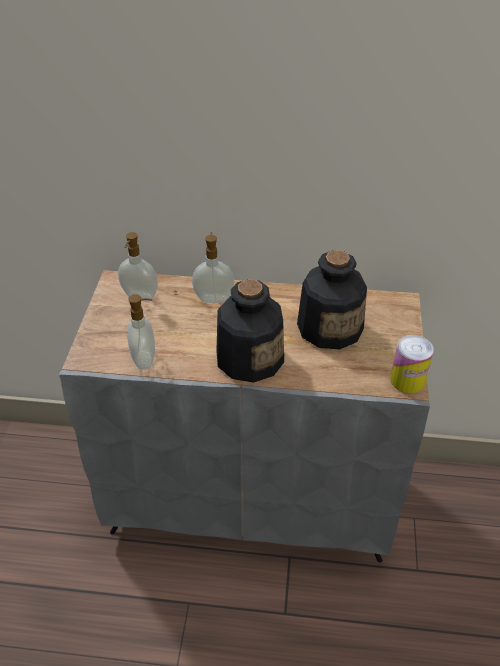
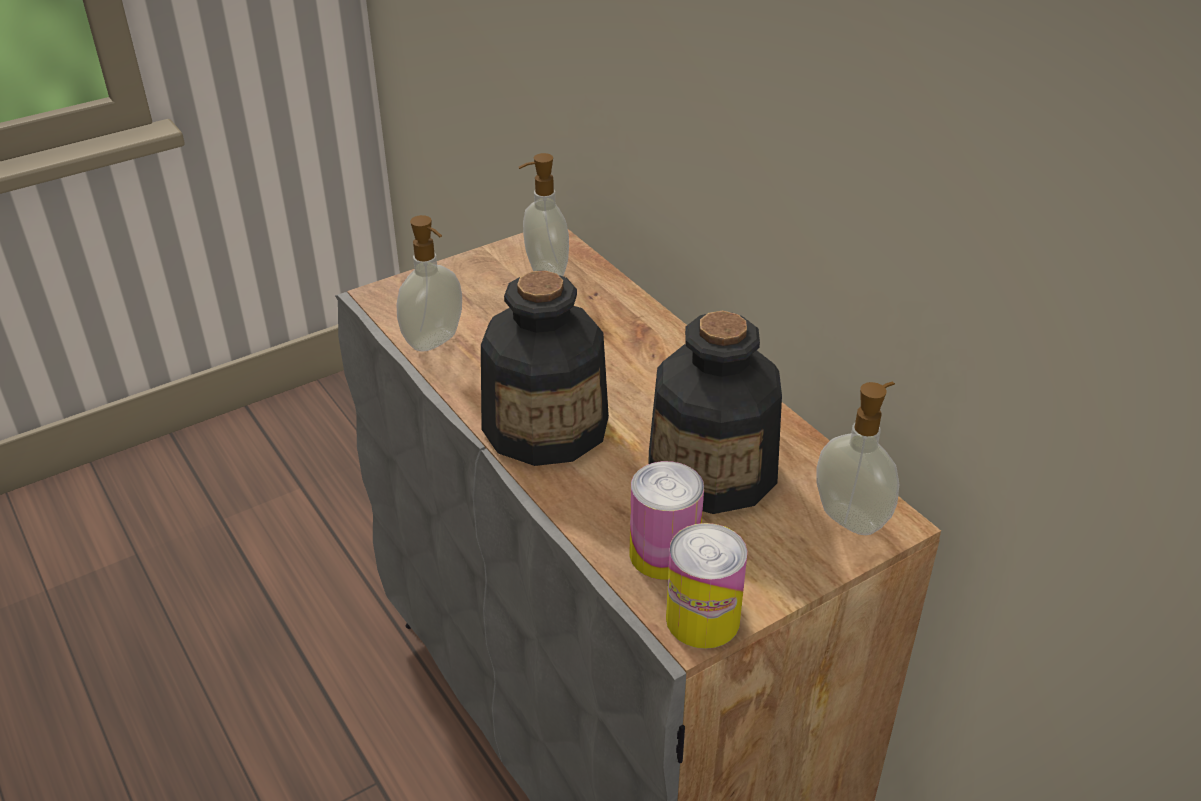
camera: 50 degrees right, 5 degrees down
soap dispenser [192,232,234,303] -> soap dispenser moved to [816,382,899,535]
none -> can [630,461,704,580]

